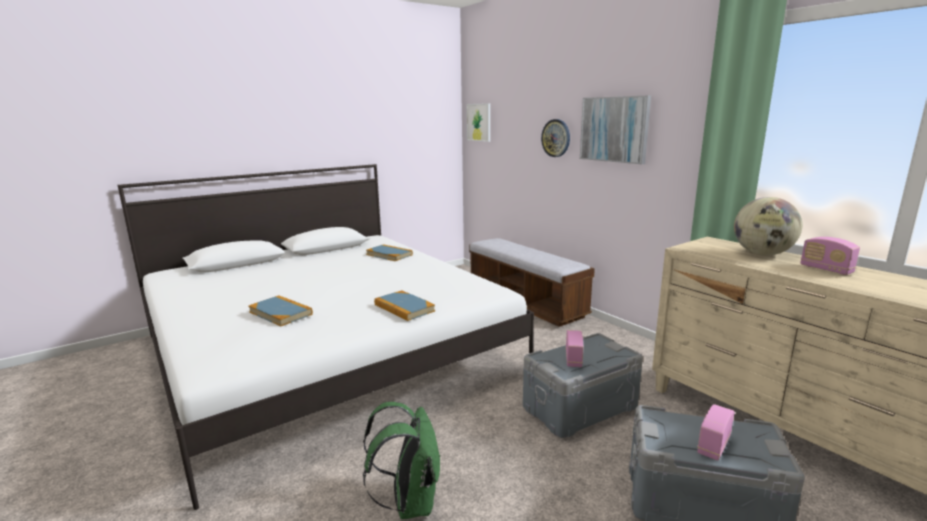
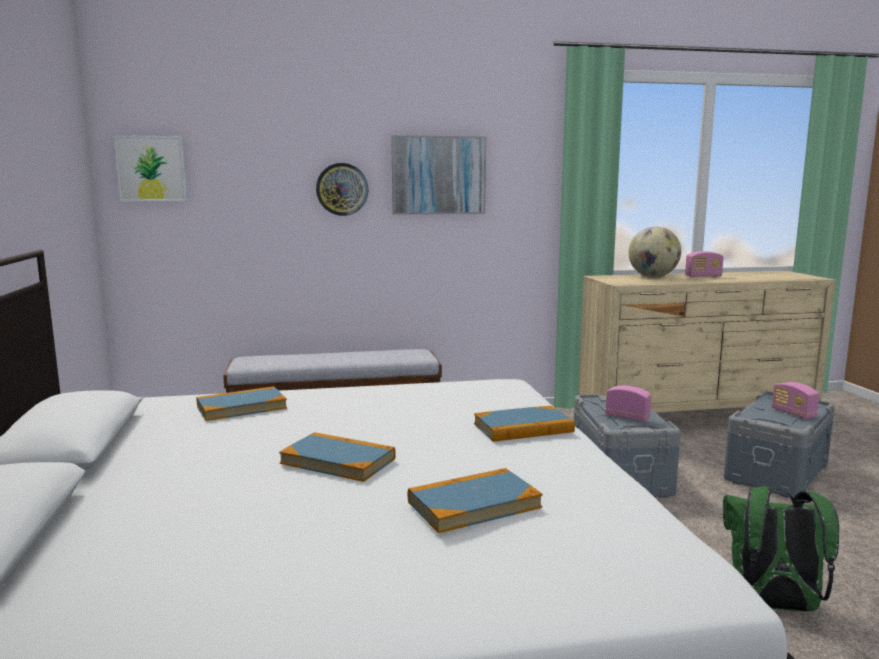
camera: 65 degrees left, 5 degrees down
none -> book [279,432,396,482]

